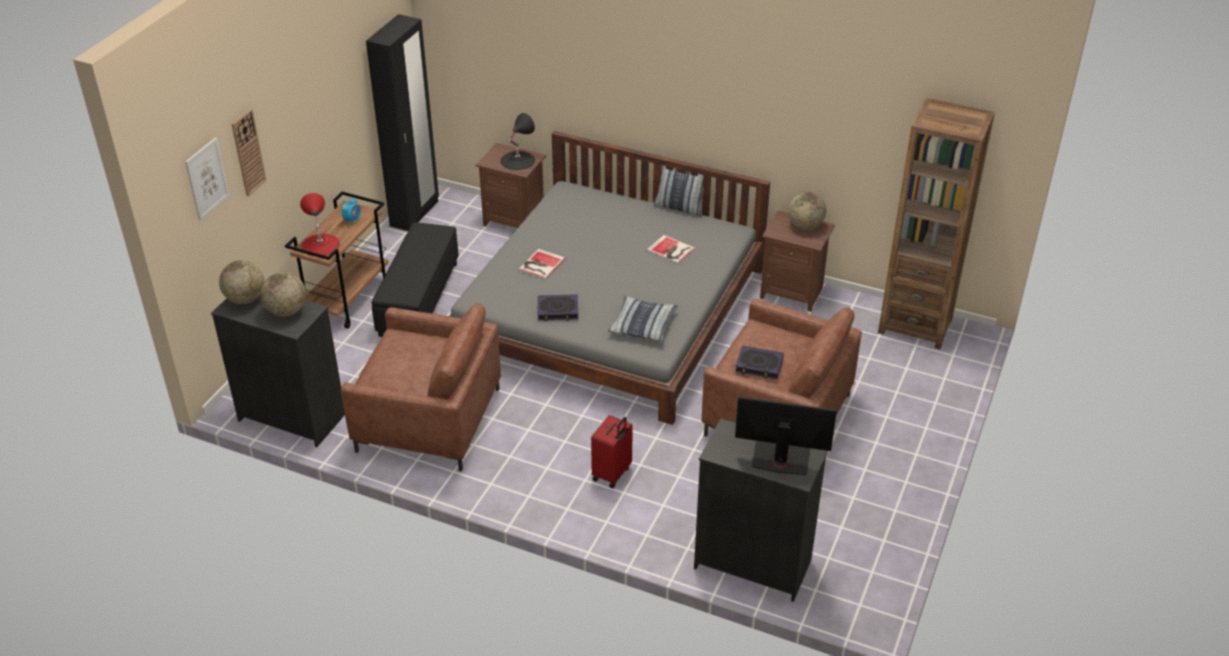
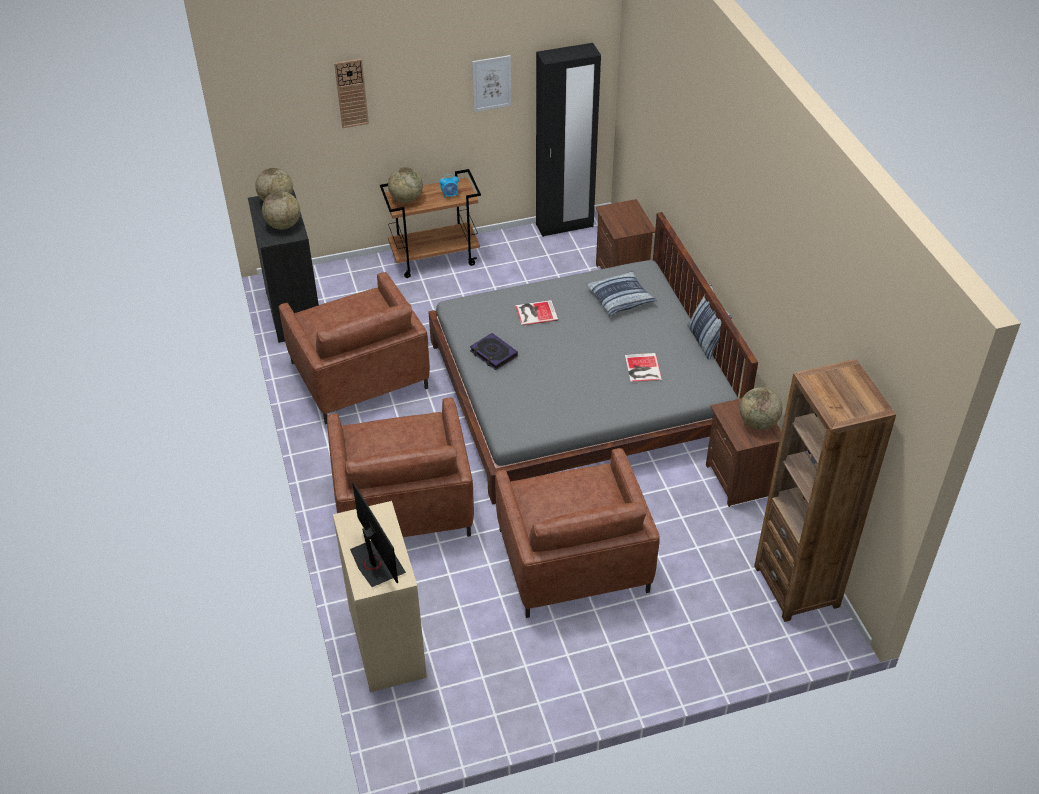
camera: 50 degrees right, 5 degrees up
picture [185,137,230,221] -> picture moved to [472,55,511,112]
red table lamp [300,193,340,256] -> globe [388,167,423,203]
black ottoman [371,222,459,337] -> none
black table lamp [501,113,535,170] -> none
red suitcase [591,415,633,488] -> brown armchair [327,397,474,537]
pillow [608,295,679,342] -> pillow moved to [586,270,657,316]
black dresser [694,419,828,602] -> beige dresser [333,501,427,692]
book [735,346,784,379] -> none

